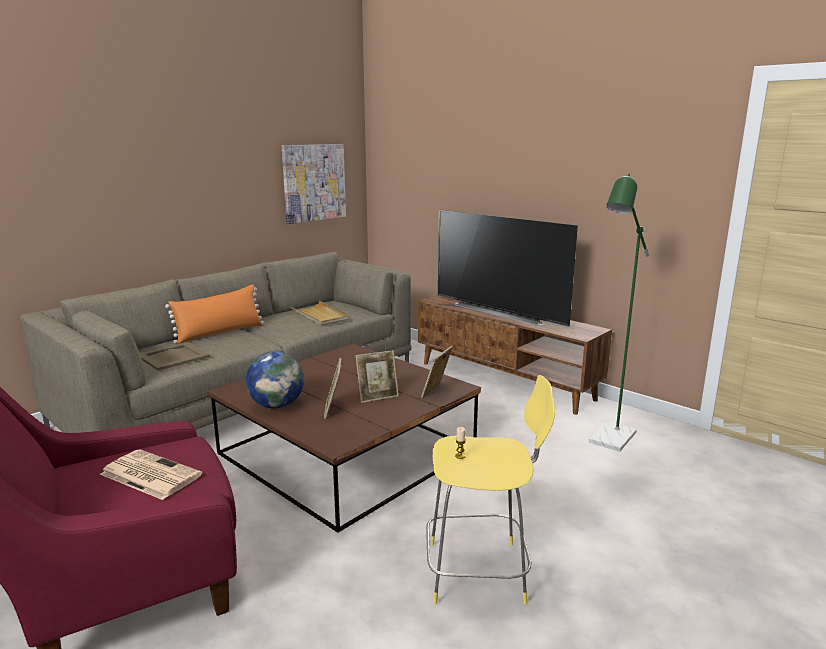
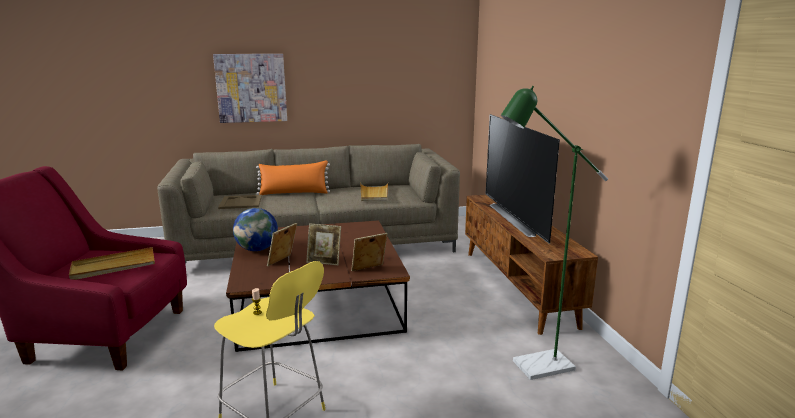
camera: 35 degrees right, 0 degrees up
newspaper [100,449,202,500] -> beige tray [69,247,155,280]
picture [282,144,346,224] -> picture moved to [213,54,287,123]

